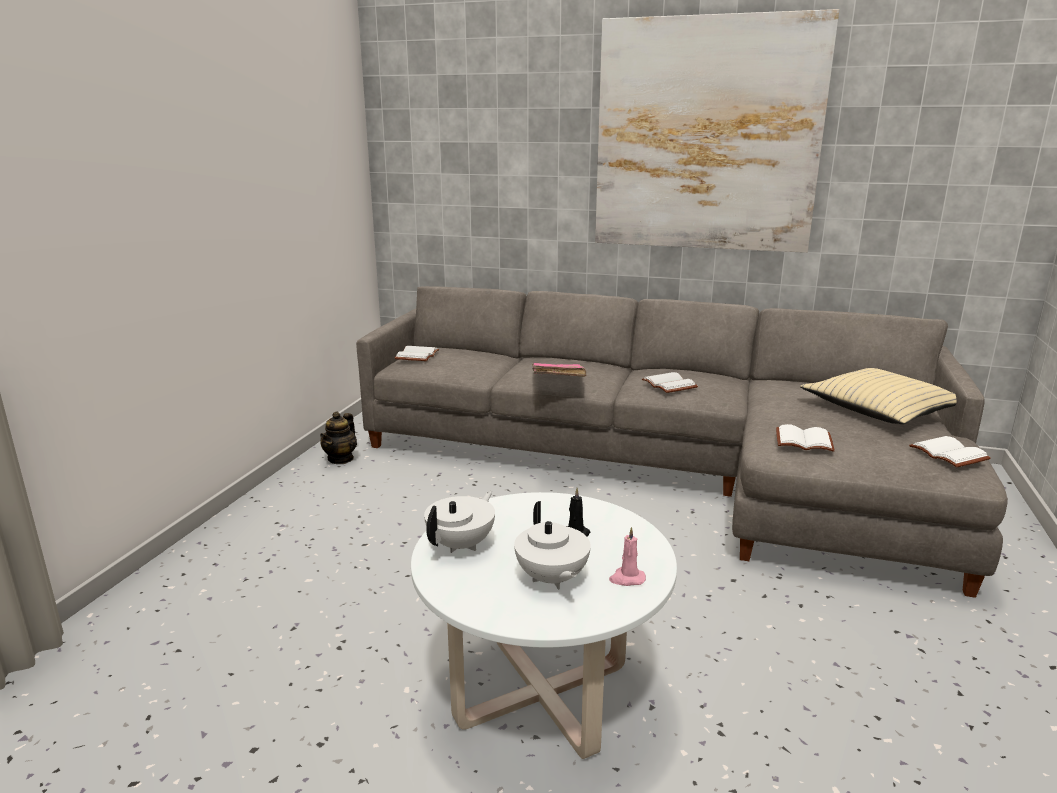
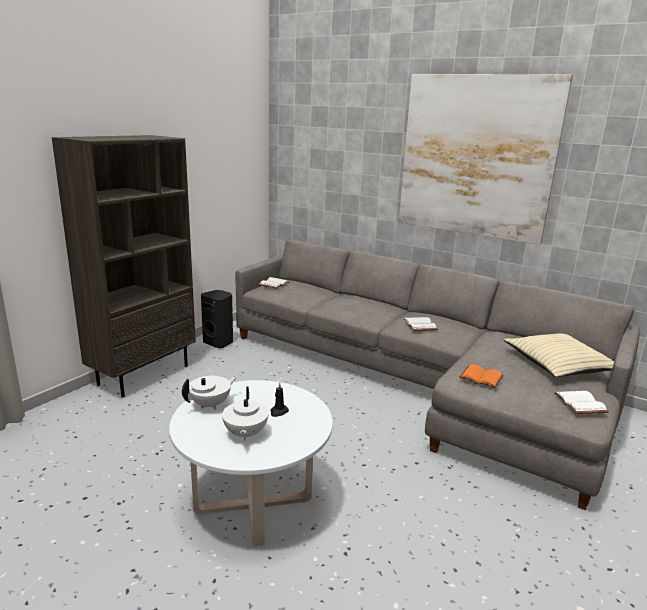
camera: 15 degrees right, 0 degrees up
teapot [320,411,357,464] -> black speaker [201,290,233,348]
pink book [532,363,586,377] -> none
pink candle [609,527,646,586] -> none
white book [776,424,835,452] -> orange book [459,364,504,388]
none -> brown bookcase [52,135,196,398]

